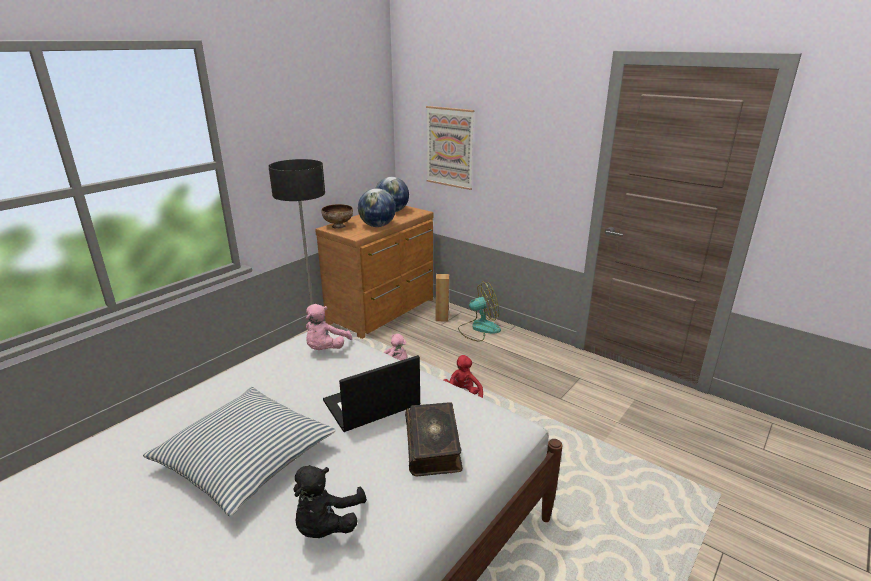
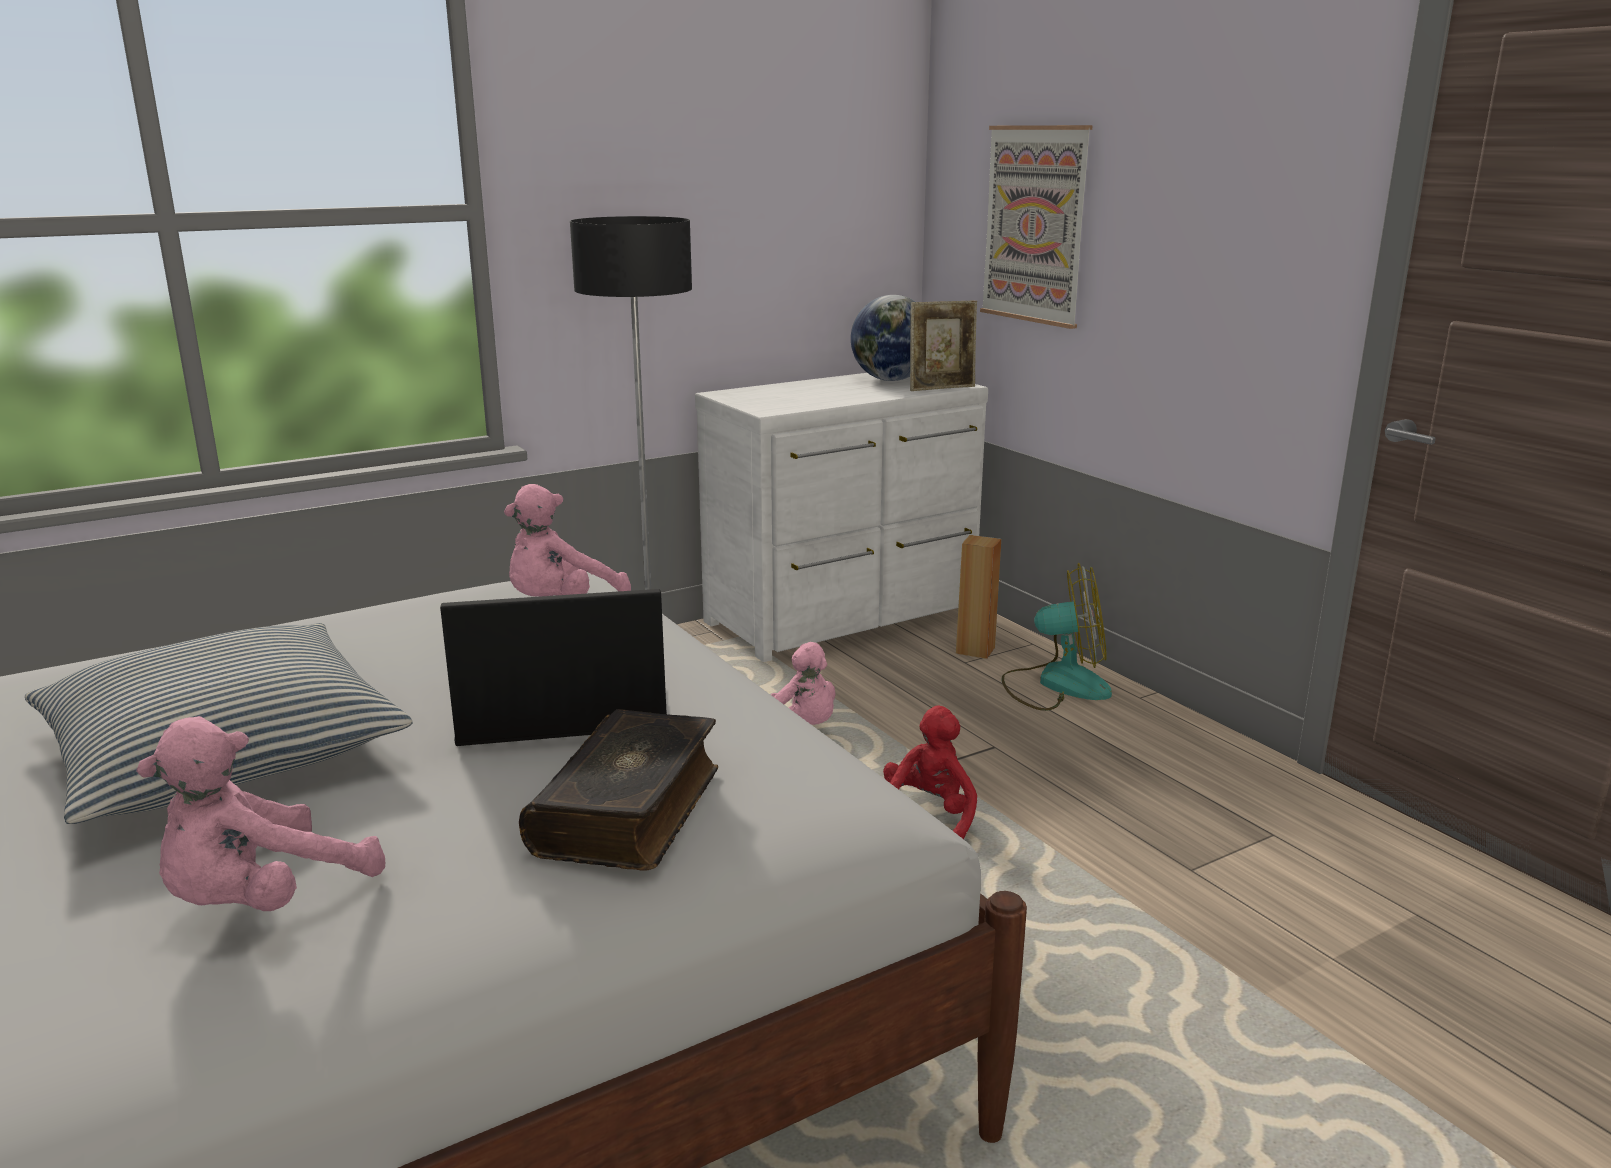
camera: 20 degrees right, 5 degrees down
black plush toy [293,465,367,538] -> pink plush toy [136,716,385,911]
brown dresser [315,206,433,339] -> white dresser [695,373,988,662]
bowl [321,204,353,229] -> none
globe [358,188,396,227] -> none
none -> picture frame [910,301,977,391]

